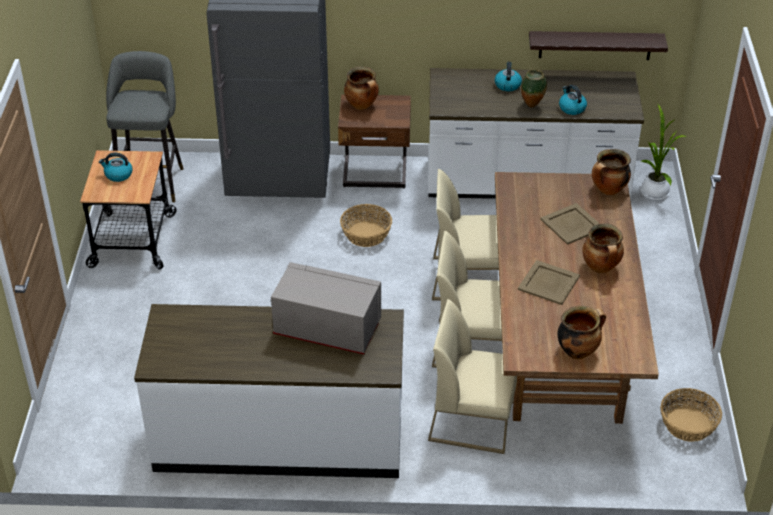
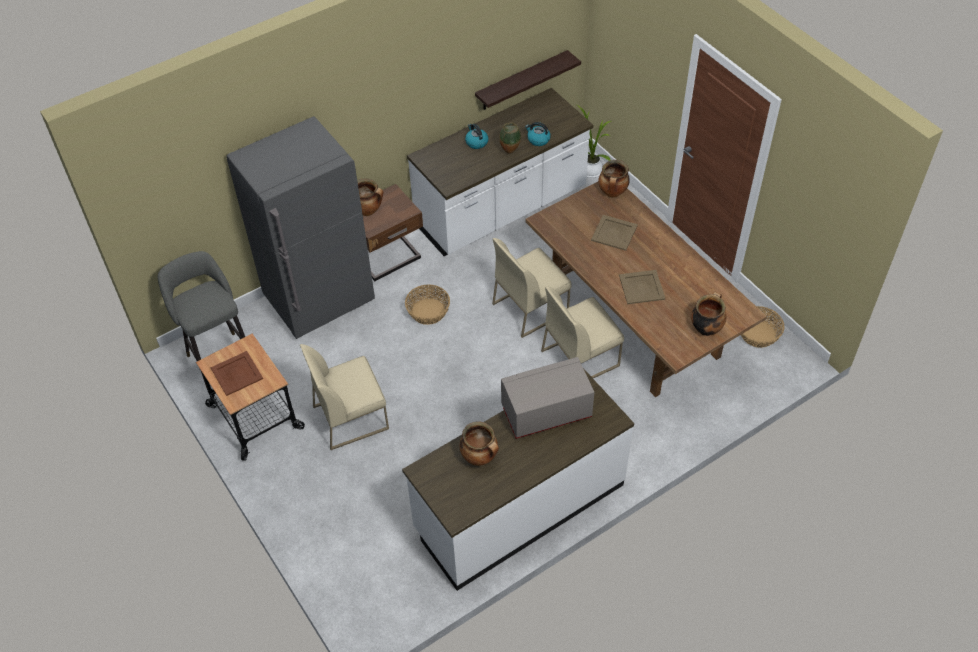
camera: 35 degrees left, 10 degrees up
kettle [99,153,133,182] -> brown tray [211,351,263,396]
beige chair [428,299,517,454] -> beige chair moved to [300,344,389,450]
cooking pot [582,223,624,273] -> cooking pot moved to [460,421,499,466]

